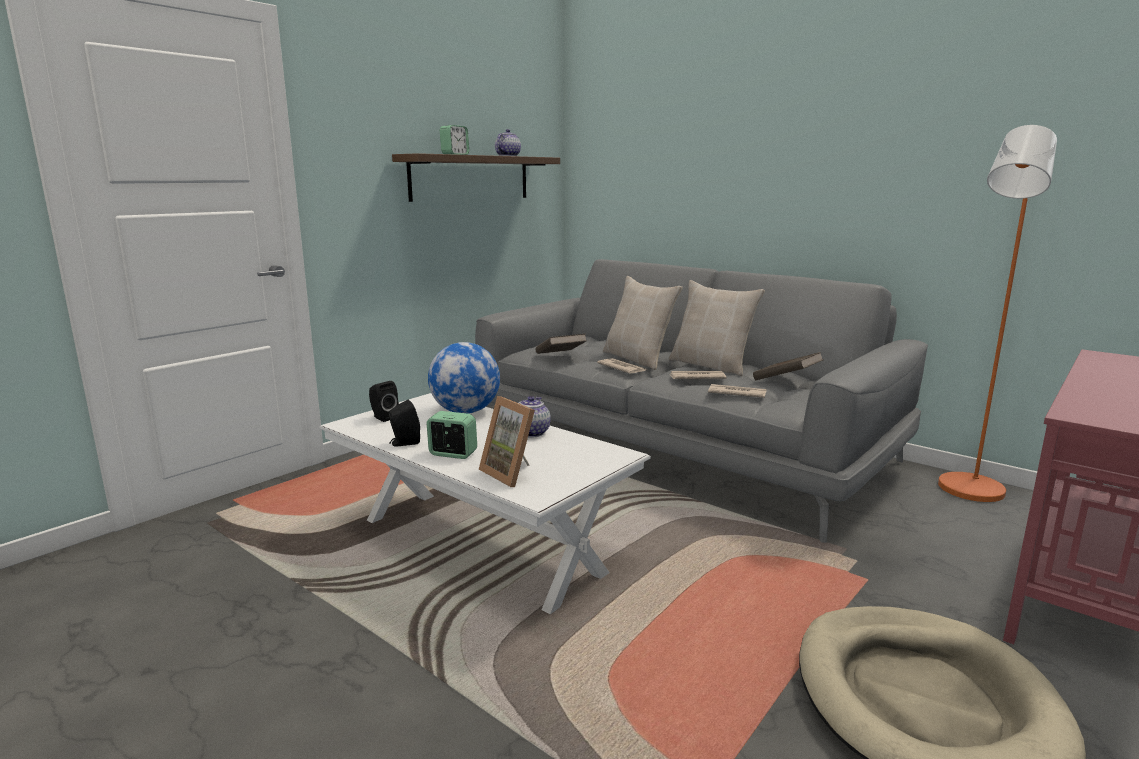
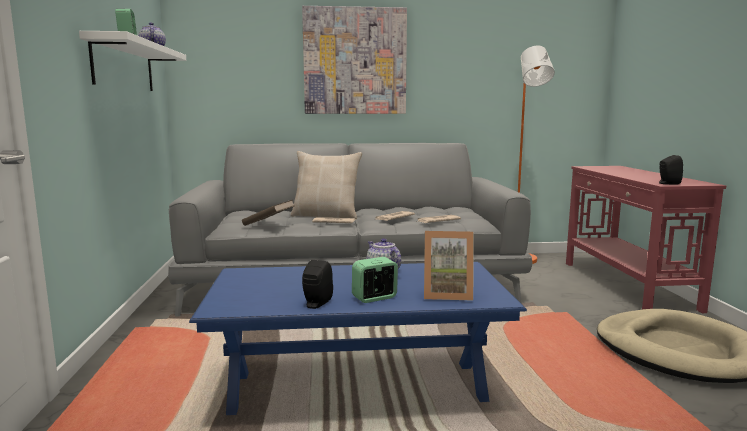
camera: 45 degrees left, 5 degrees down
white coffee table [319,393,651,614] -> blue coffee table [189,262,527,415]
black speaker [369,381,399,422] -> black speaker moved to [659,155,683,184]
brown shelf [392,153,560,202] -> white shelf [79,31,186,91]
globe [428,342,500,414] -> none
beige pillow [669,280,765,376] -> none
brown book [753,352,823,380] -> none
none -> picture [302,6,407,114]

